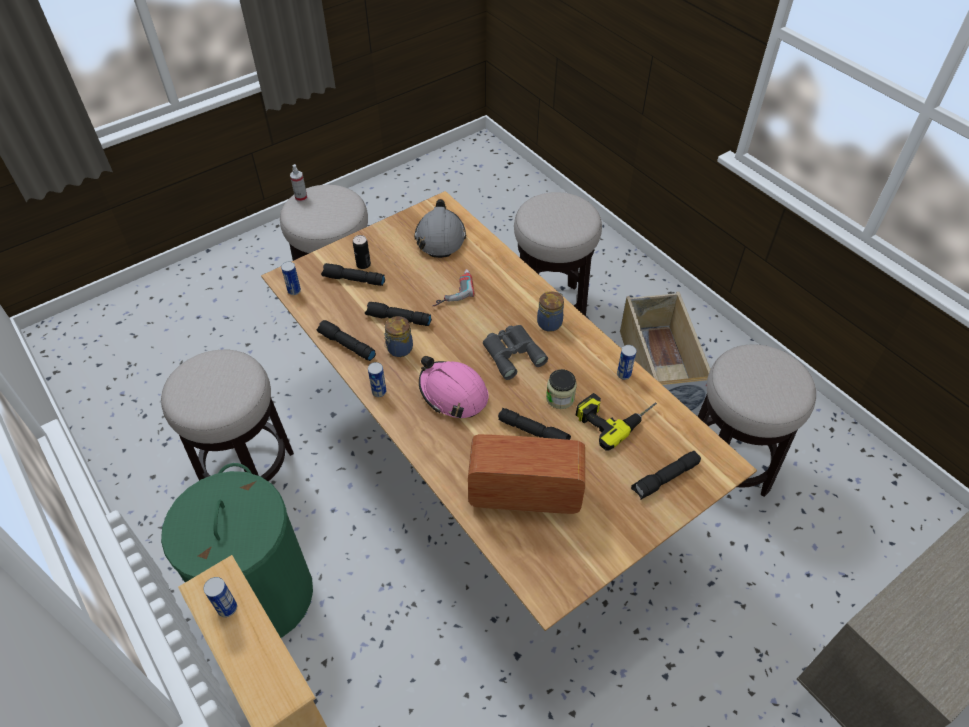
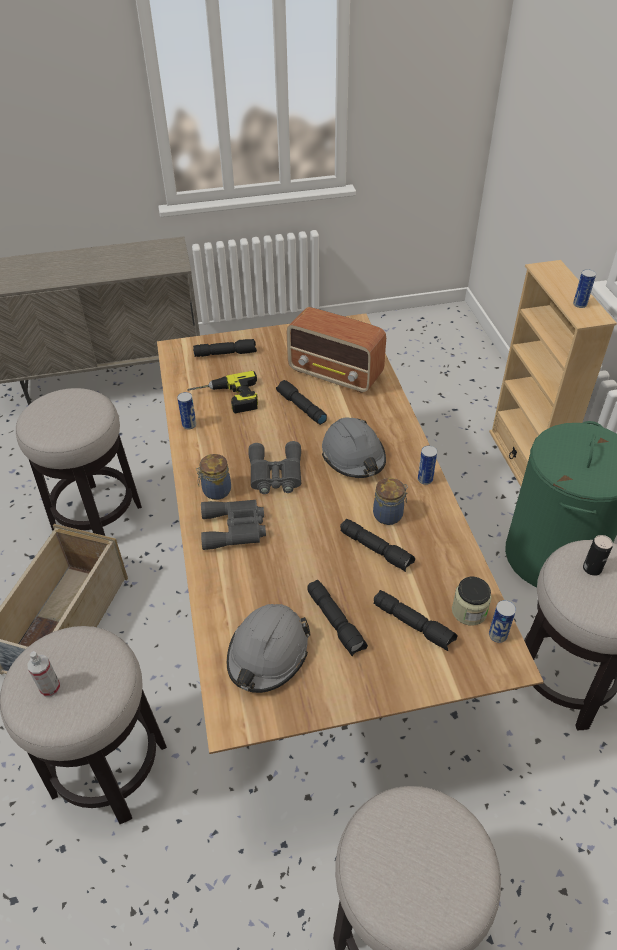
camera: 155 degrees left, 5 degrees down
spray bottle [290,164,307,202] -> spray bottle moved to [27,651,61,697]
black flashlight [316,320,376,361] -> black flashlight moved to [308,580,368,656]
can [353,235,371,269] -> can moved to [583,535,613,576]
pink hard hat [419,356,489,418] -> grey hard hat [322,417,386,478]
power drill [433,269,474,306] -> none
jar [546,369,577,409] -> jar moved to [452,577,492,626]
none -> grey binoculars [201,500,266,550]

